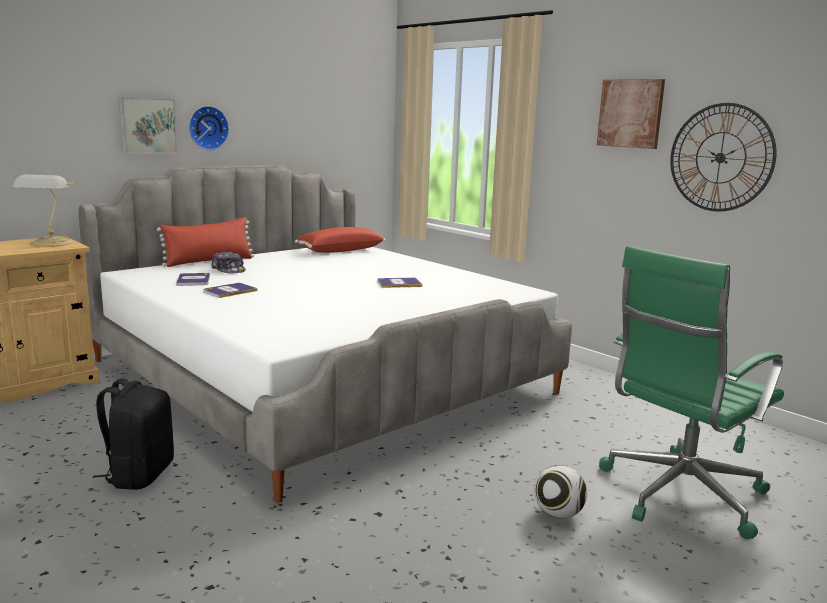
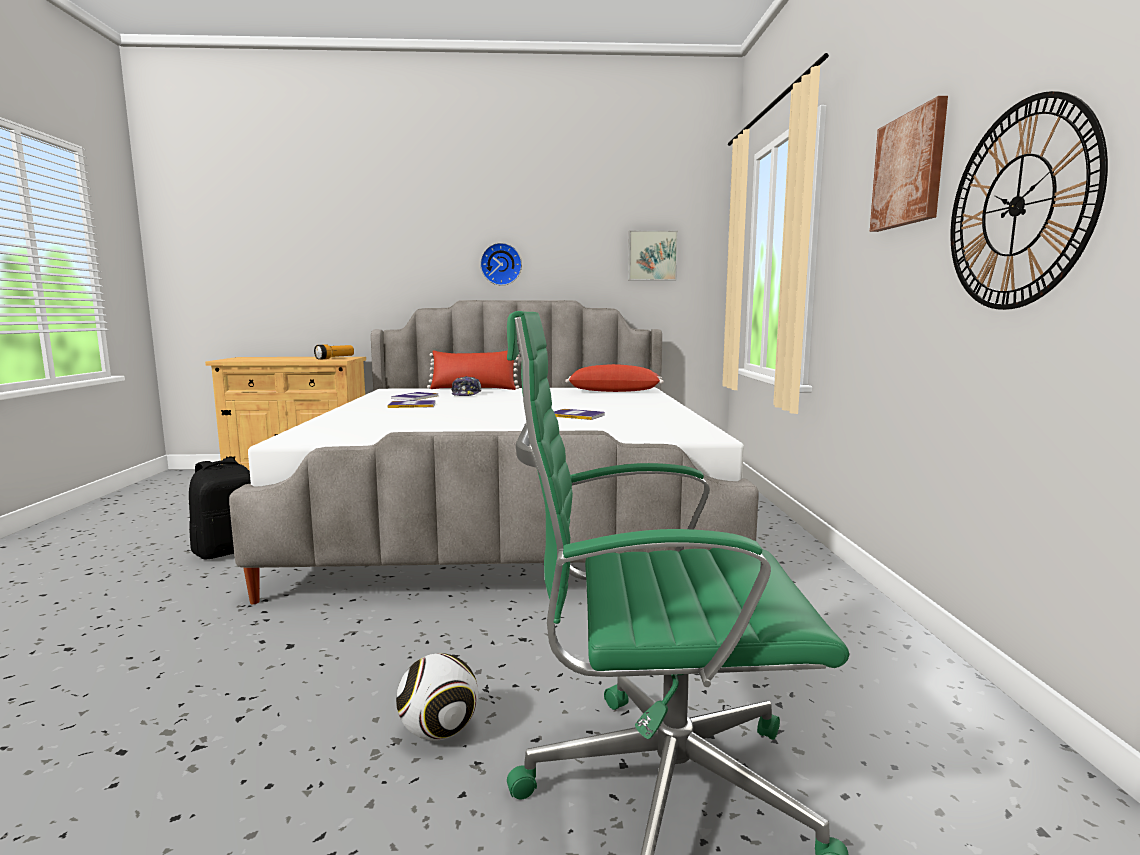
camera: 40 degrees right, 5 degrees down
table lamp [13,175,74,247] -> flashlight [314,344,354,360]
picture [119,97,178,154] -> picture moved to [628,230,678,281]

